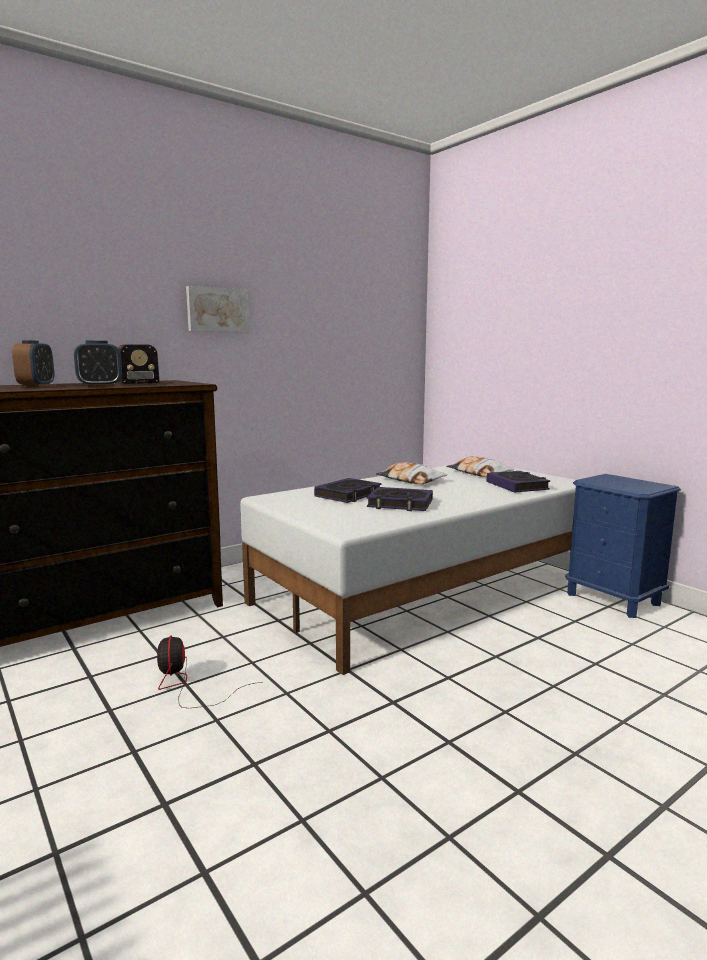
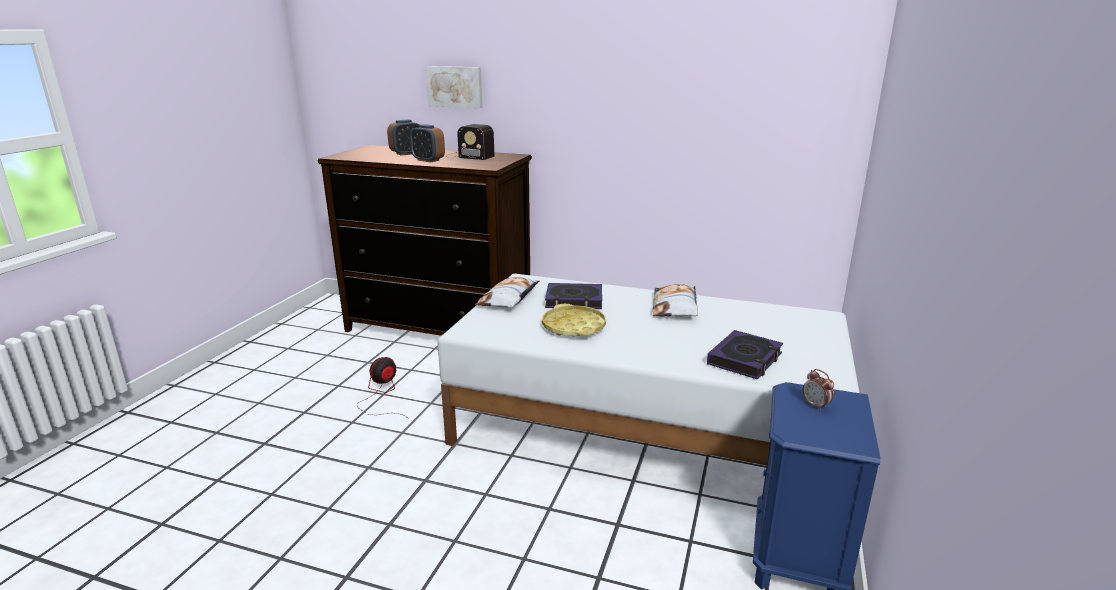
camera: 55 degrees right, 10 degrees up
picture [186,286,249,332] -> picture moved to [426,66,482,108]
book [367,487,433,511] -> yellow tray [542,304,606,337]
pillow [446,456,514,477] -> pillow moved to [475,277,540,308]
none -> alarm clock [803,369,834,411]

